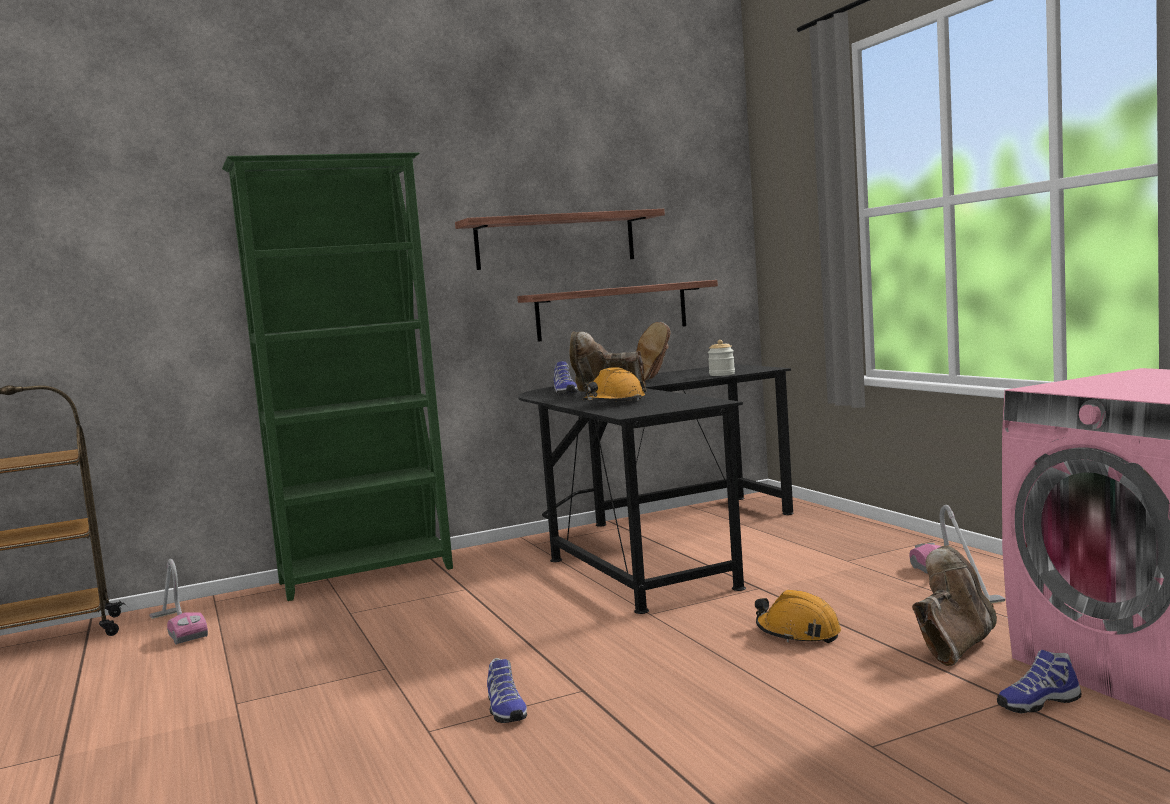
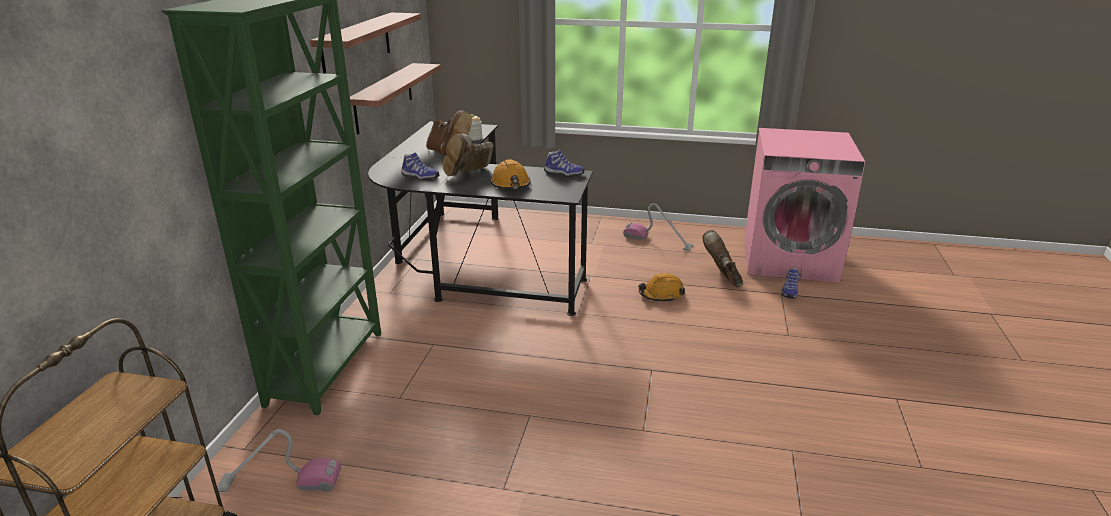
camera: 55 degrees left, 20 degrees up
shoe [487,658,527,723] -> shoe moved to [544,150,585,177]

